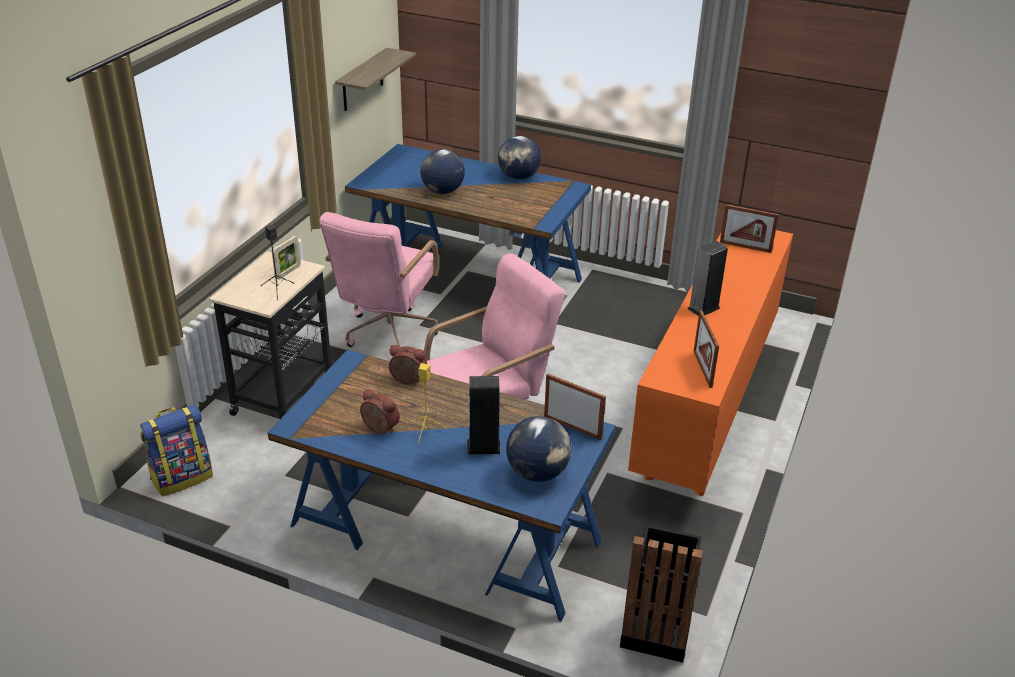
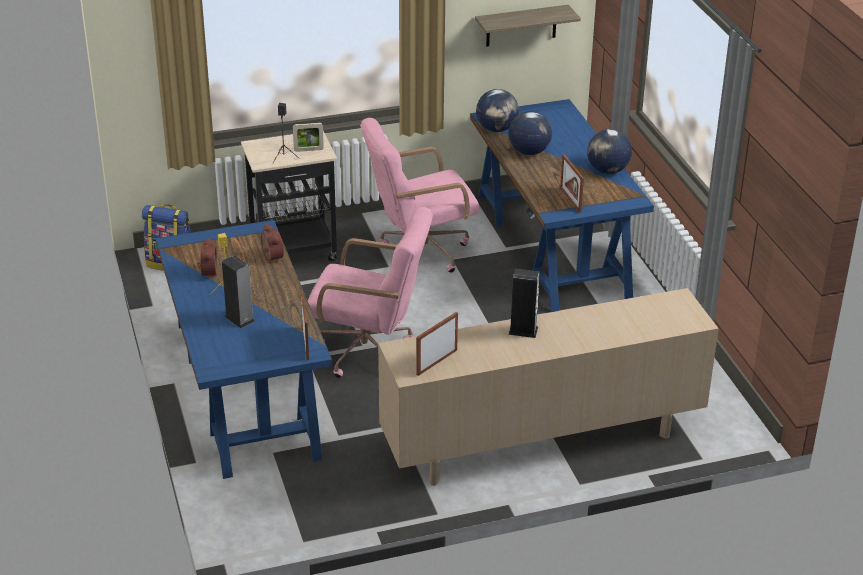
camera: 50 degrees right, 0 degrees up
globe [506,416,572,482] -> globe moved to [476,89,519,132]
black trash can [620,525,703,663] -> none
orange cabinet [628,230,793,496] -> beige cabinet [378,288,719,486]
picture frame [720,204,779,253] -> picture frame moved to [560,154,584,213]

